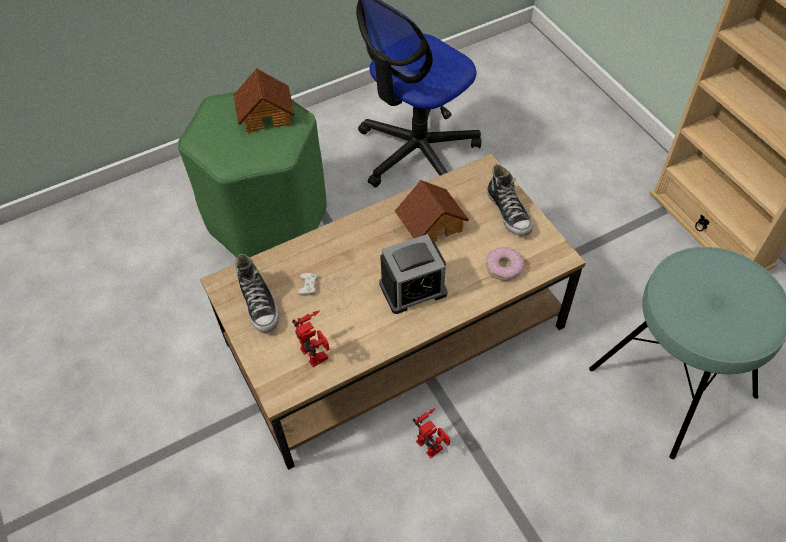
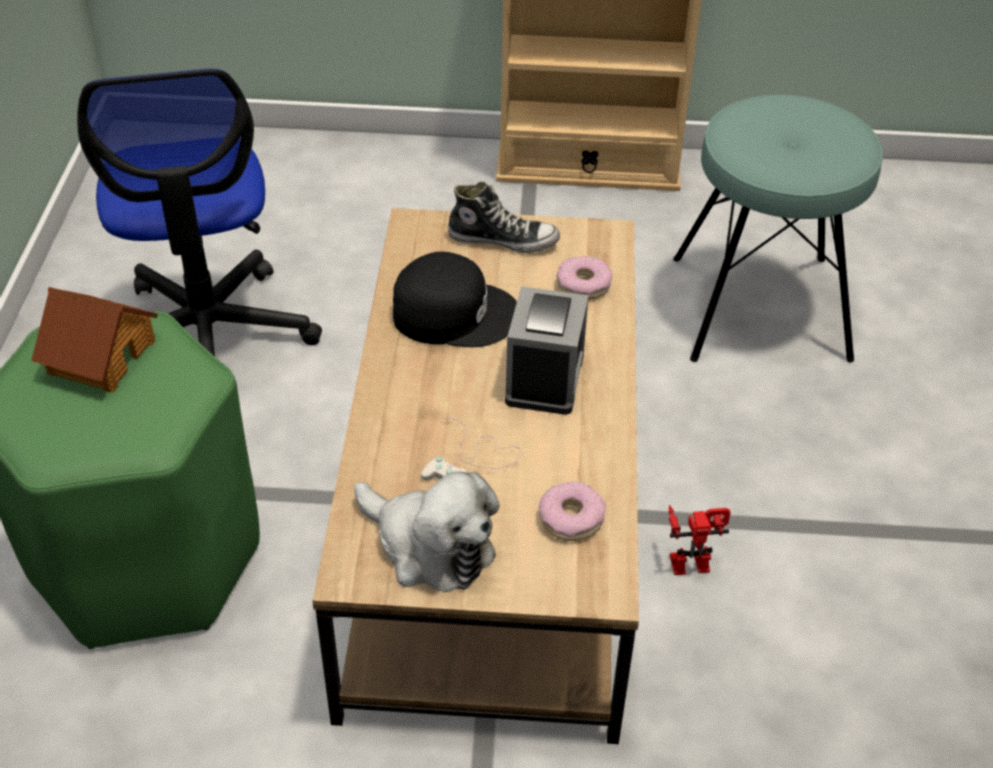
camera: 60 degrees left, 10 degrees down
shoe [236,253,279,333] -> plush toy [354,471,500,592]
toy robot [292,310,330,367] -> donut [539,482,606,541]
toy house [395,180,469,242] -> black cap [393,252,517,347]

